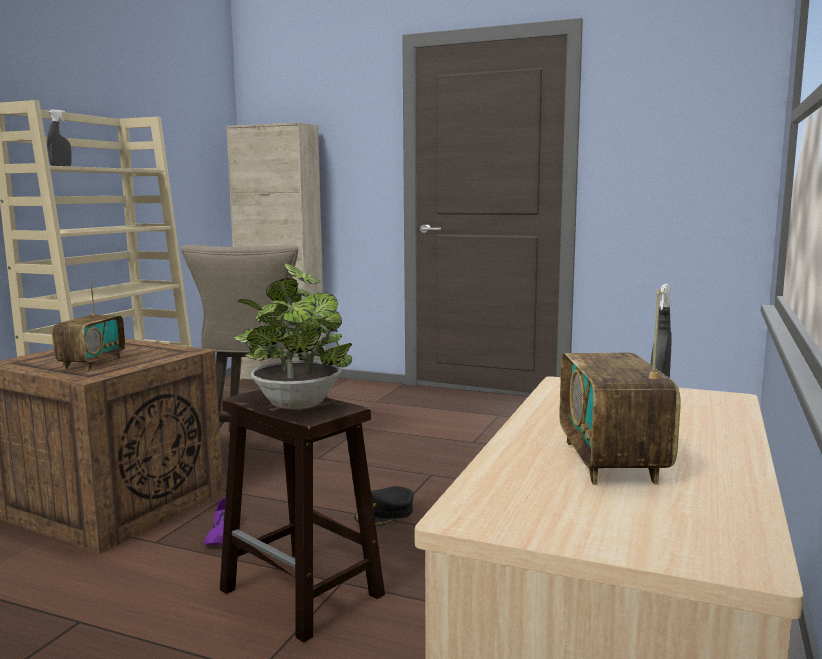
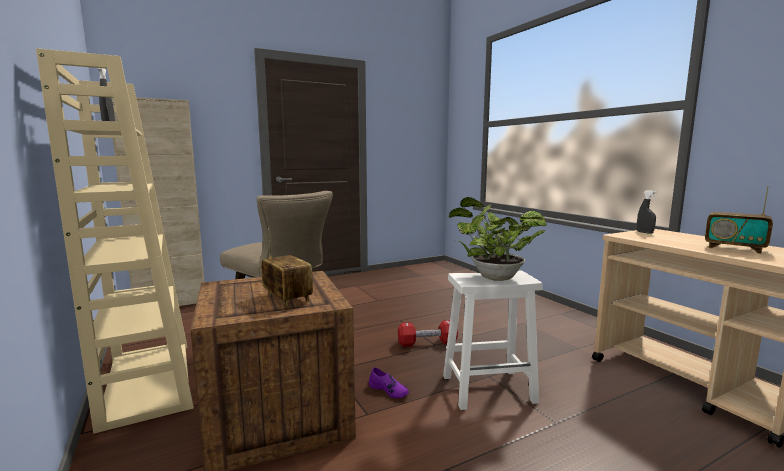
camera: 50 degrees left, 0 degrees up
brown stool [220,389,385,643] -> white stool [443,270,543,410]
black cap [354,486,414,526] -> red dumbbell [398,320,458,347]

